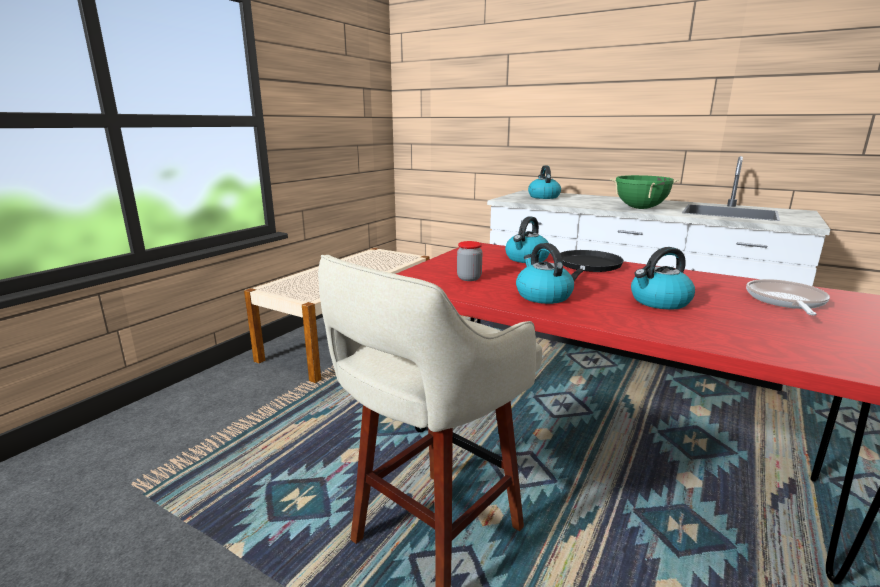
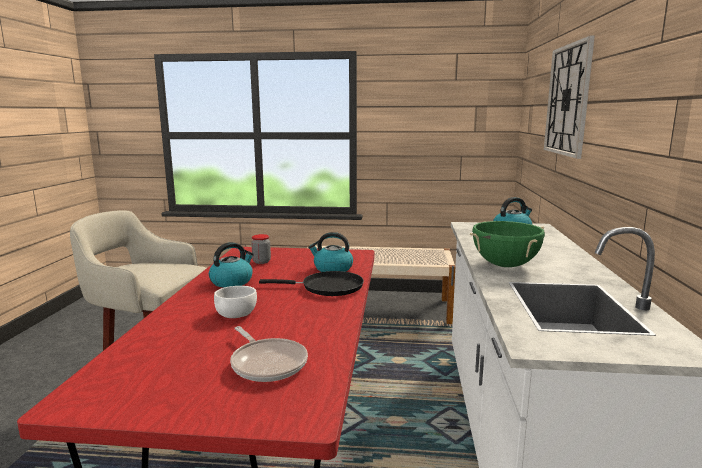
camera: 65 degrees right, 5 degrees down
kettle [631,247,695,310] -> white bowl [214,286,257,318]
frying pan [746,279,830,315] -> frying pan turned 60 degrees clockwise [230,326,308,382]
none -> wall clock [544,35,595,159]

